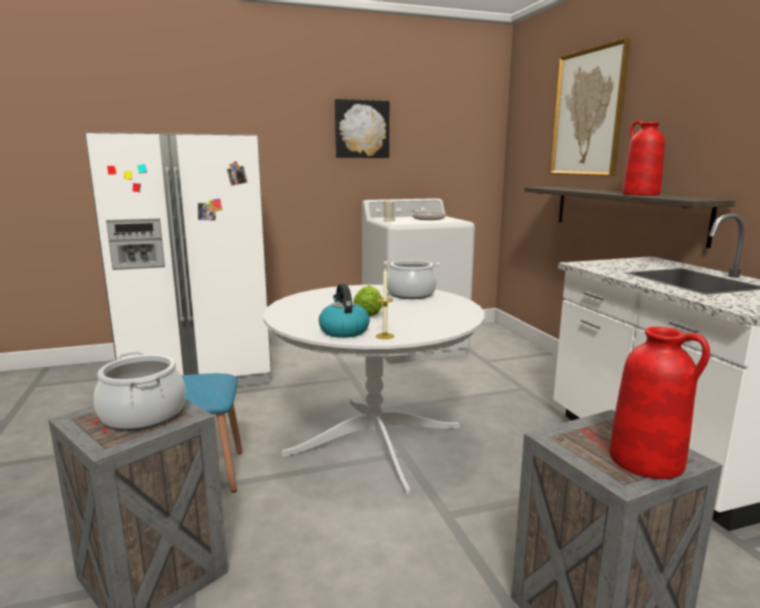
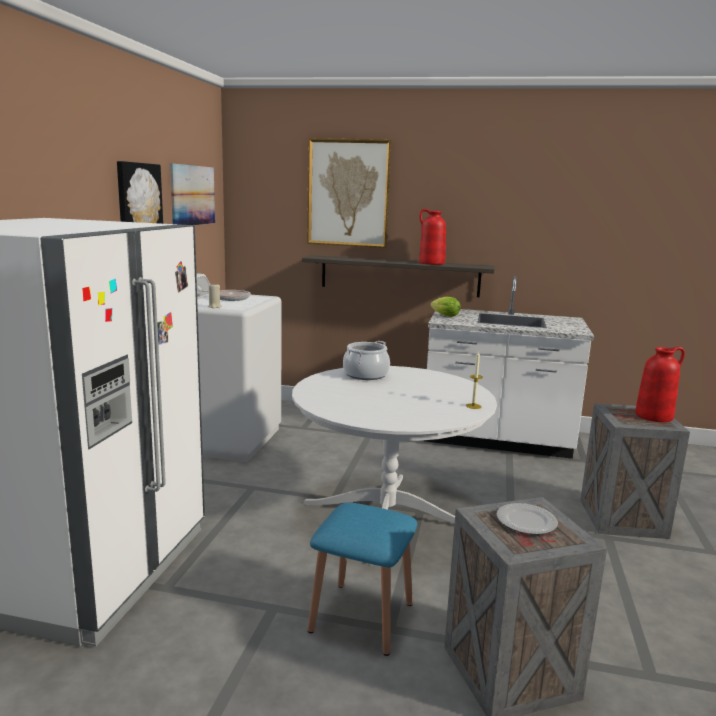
camera: 60 degrees left, 0 degrees up
cooking pot [94,351,186,431] -> plate [496,503,558,535]
kettle [319,284,370,338] -> none
lettuce [353,285,382,317] -> lettuce moved to [430,297,461,317]
none -> picture [170,163,215,225]

